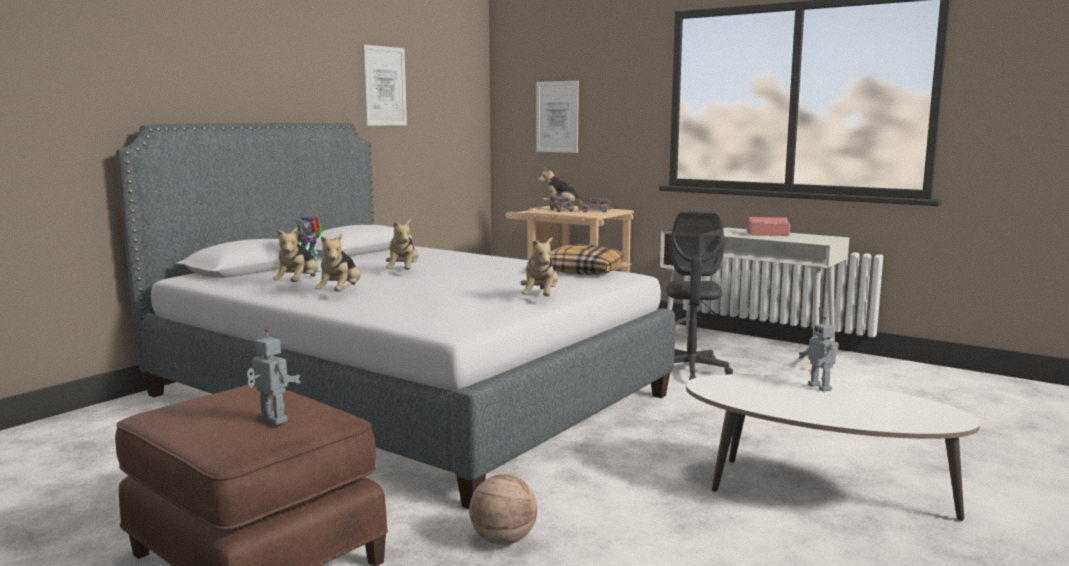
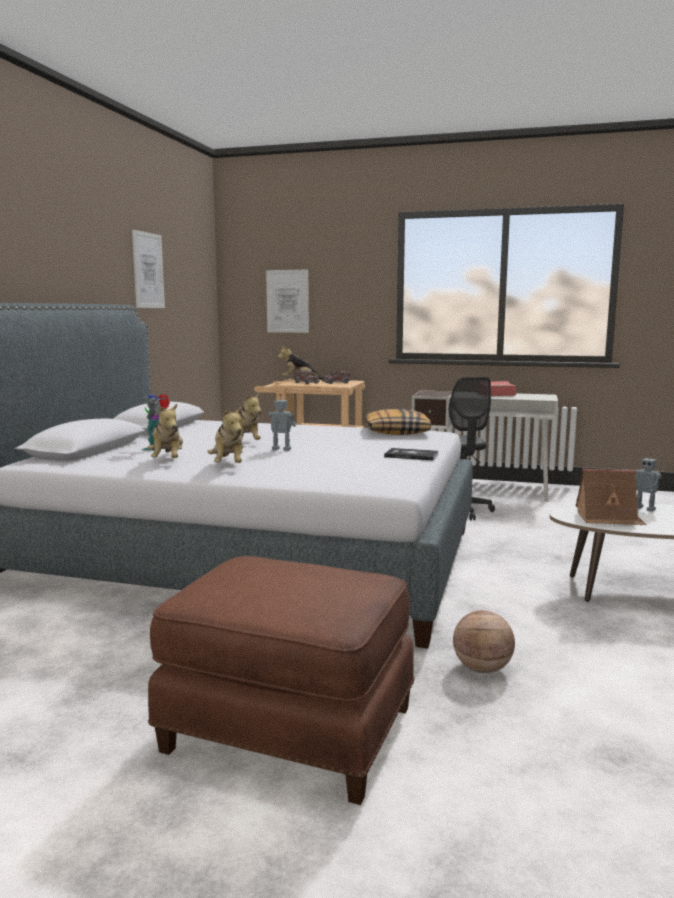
camera: 20 degrees left, 0 degrees up
toy robot [247,328,300,425] -> toy robot moved to [269,394,296,451]
plush toy [520,237,558,296] -> book [384,448,438,461]
none -> toy house [576,469,647,526]

